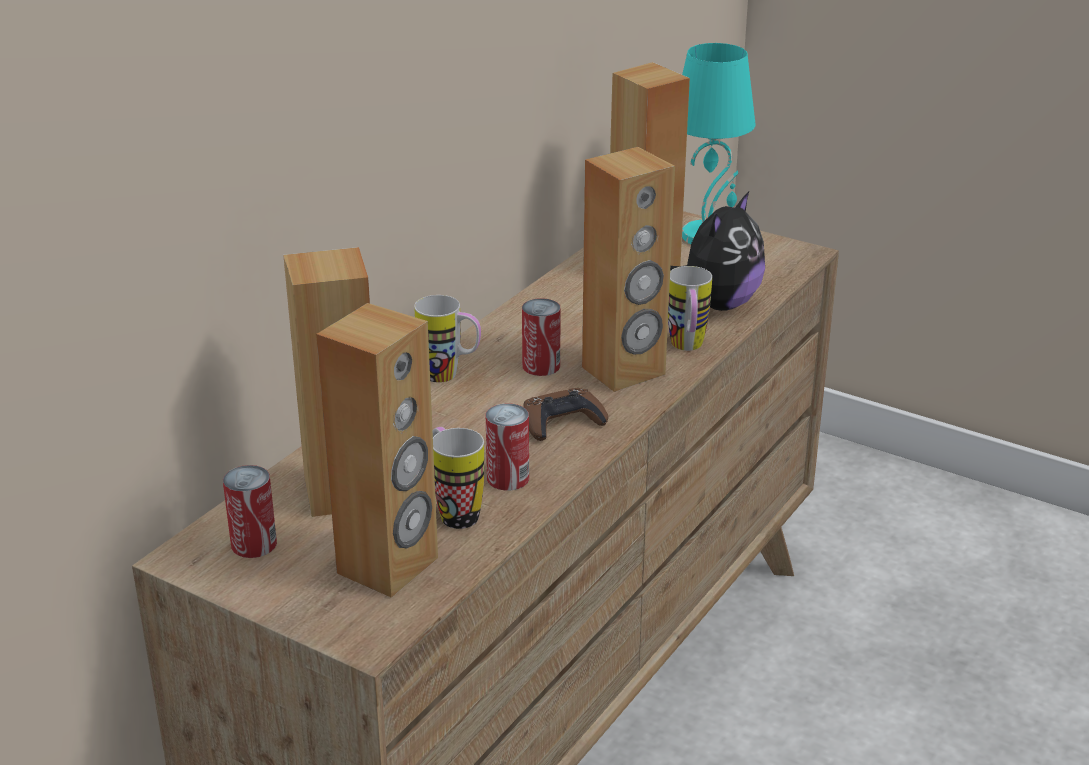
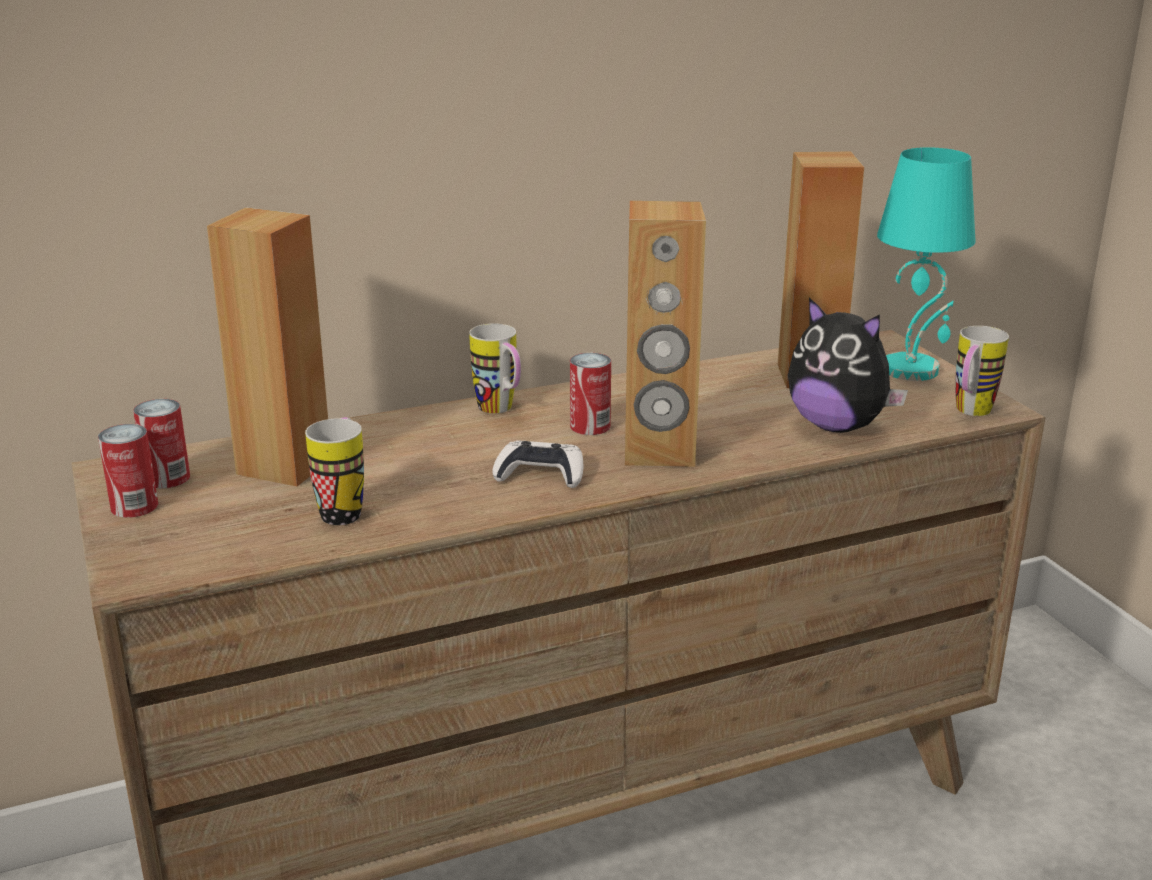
camera: 35 degrees right, 5 degrees down
brown speaker [316,303,438,598] -> none
can [486,403,529,491] -> can moved to [98,424,158,518]
brown game controller [523,388,608,441] -> white game controller [492,440,583,488]
mug [668,266,712,351] -> mug moved to [955,326,1009,416]
plush toy [670,191,765,311] -> plush toy turned 60 degrees clockwise [788,297,908,433]

